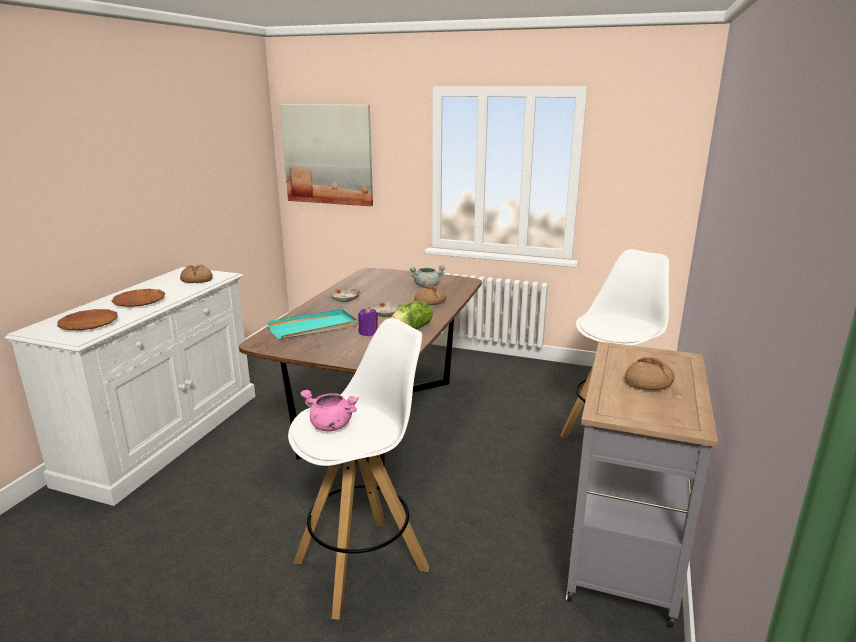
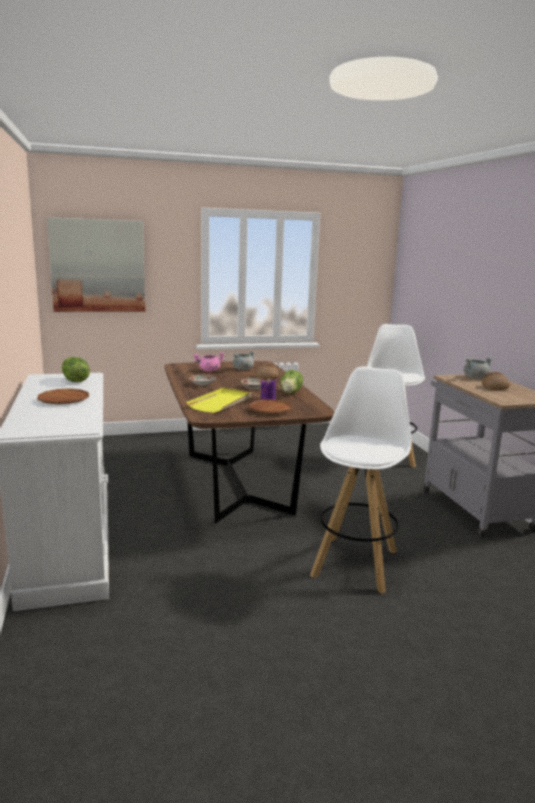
camera: 35 degrees left, 5 degrees down
brown plate [57,309,118,330] -> brown plate moved to [249,399,292,414]
bread [180,264,213,283] -> lettuce [62,357,90,382]
turquoise tray [266,309,358,340] -> yellow tray [187,387,251,413]
pink cooking pot [300,390,359,431] -> pink cooking pot moved to [193,352,225,372]
none -> grey cooking pot [464,357,493,378]

